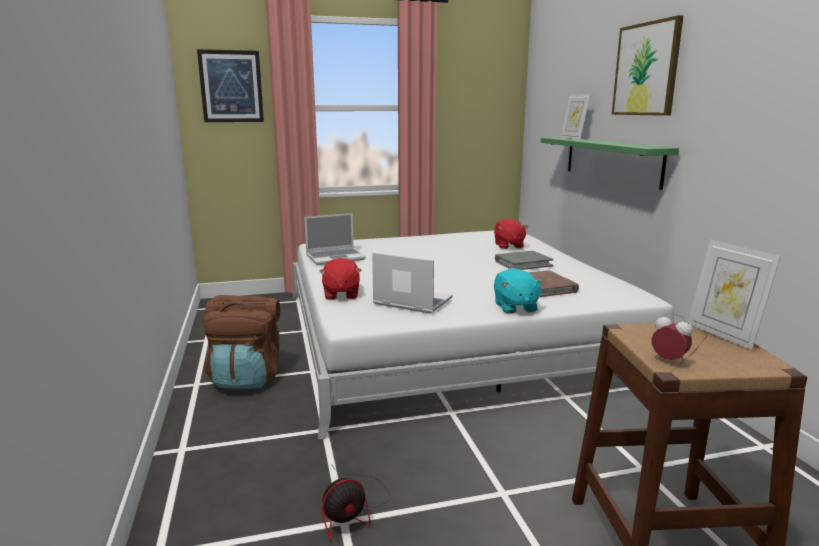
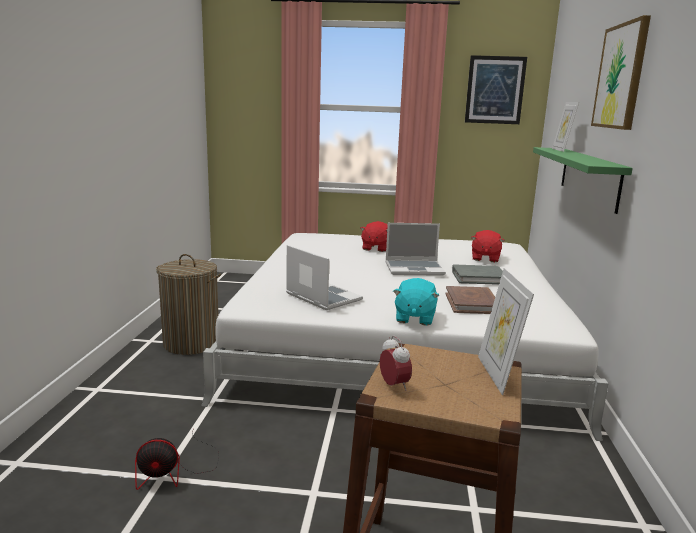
camera: 20 degrees right, 0 degrees up
picture [197,49,264,122] -> picture moved to [465,55,527,124]
brown backpack [203,295,280,389] -> laundry basket [156,254,221,355]
laptop [304,213,366,265] -> laptop moved to [385,223,446,276]
red plush toy [319,258,362,300] -> red plush toy moved to [360,221,388,252]

